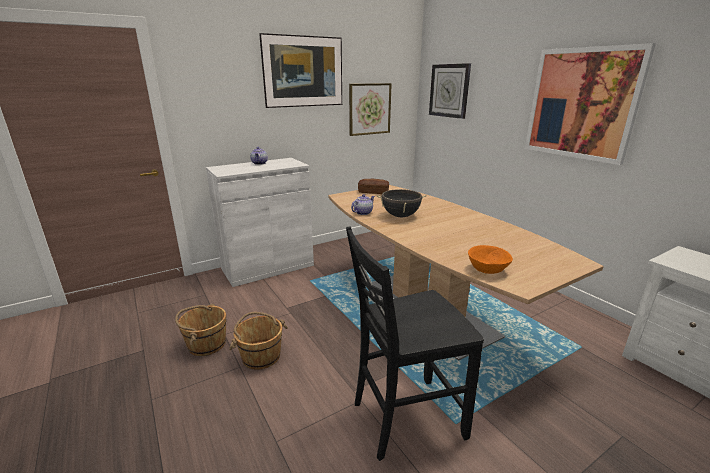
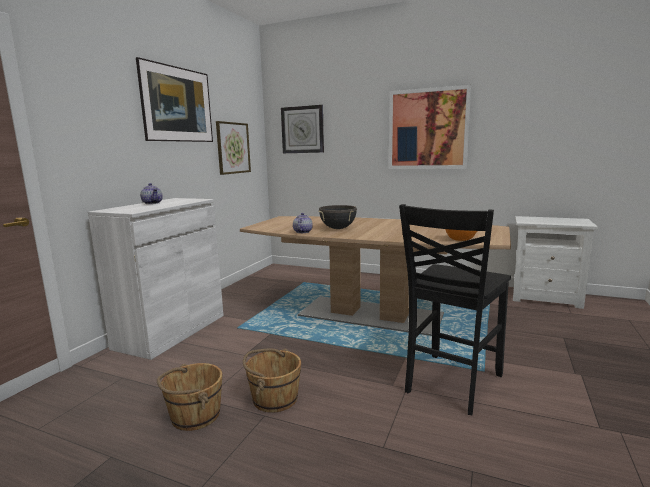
camera: 35 degrees left, 10 degrees down
bread [358,179,389,194] -> none

